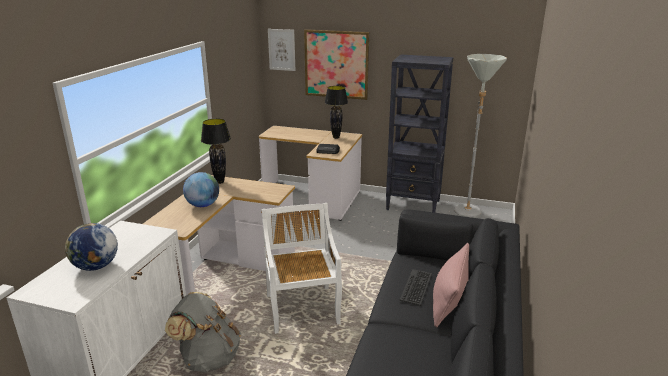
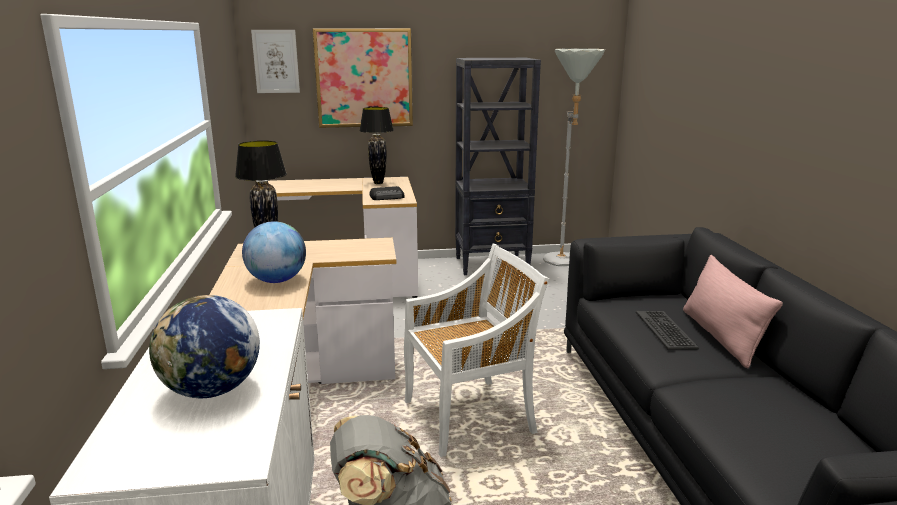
camera: 25 degrees left, 5 degrees down
white chair [261,203,342,334] -> white chair turned 105 degrees clockwise [404,244,549,457]

